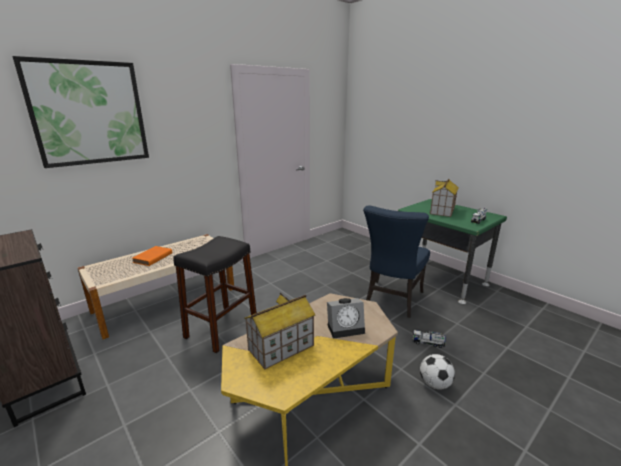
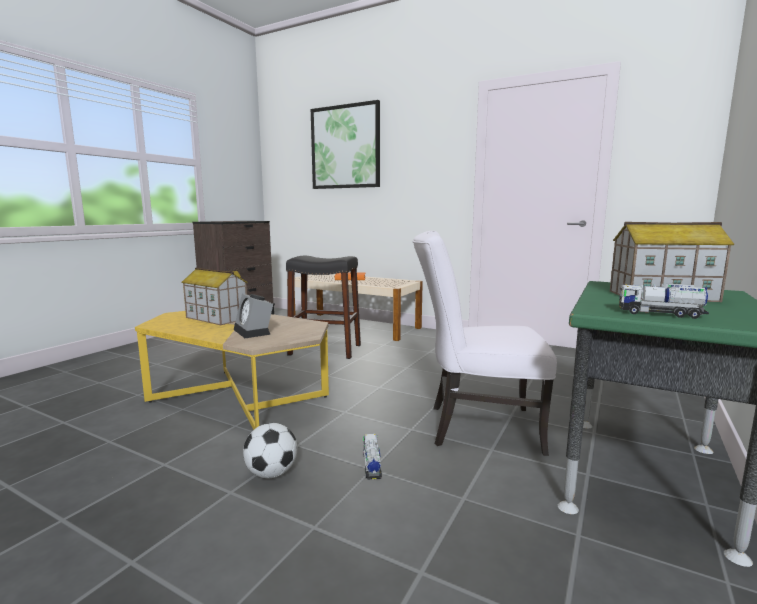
camera: 70 degrees right, 10 degrees down
blue chair [363,205,430,318] -> white chair [413,231,557,456]

